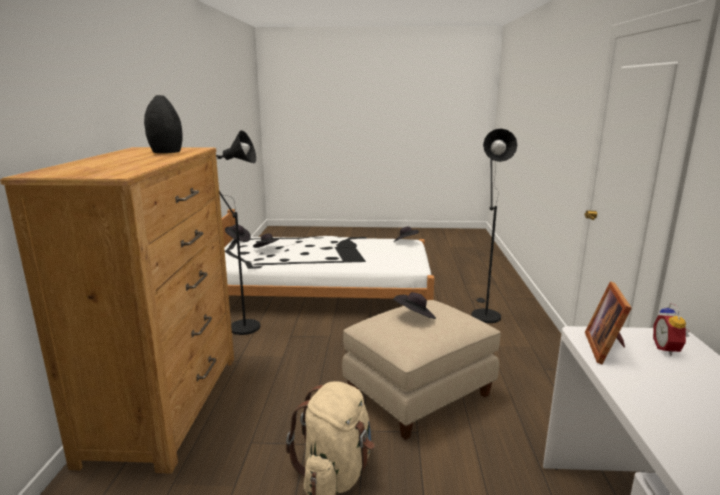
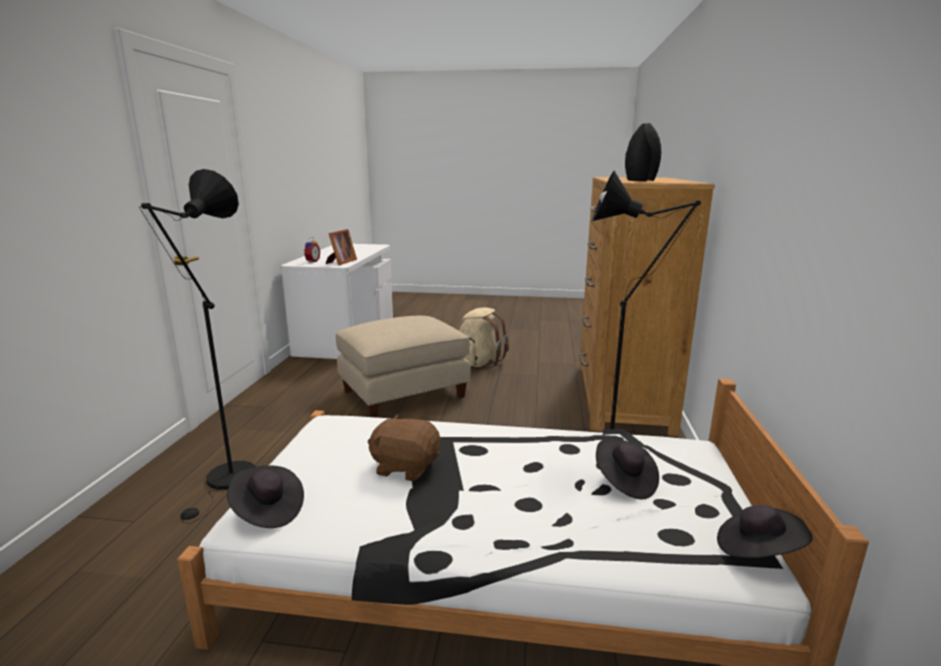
camera: 175 degrees left, 0 degrees up
black hat [393,292,436,319] -> none
none -> brown plush toy [368,414,441,481]

